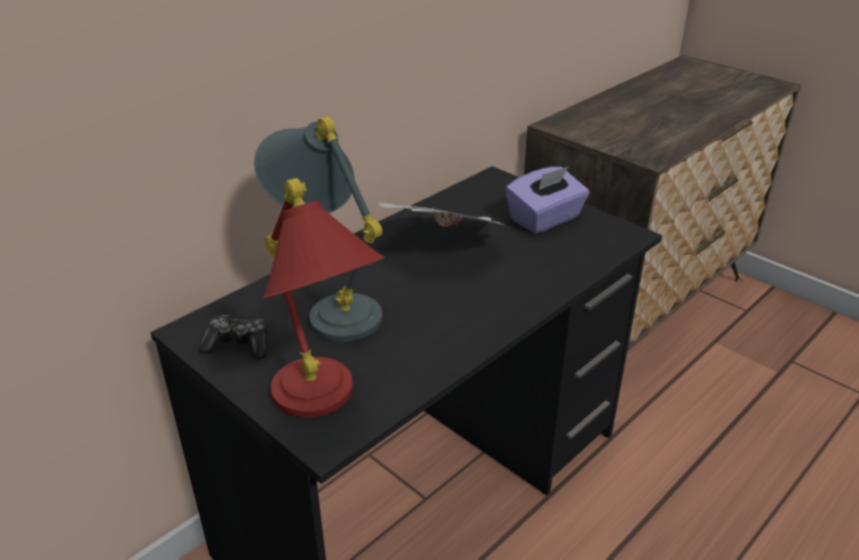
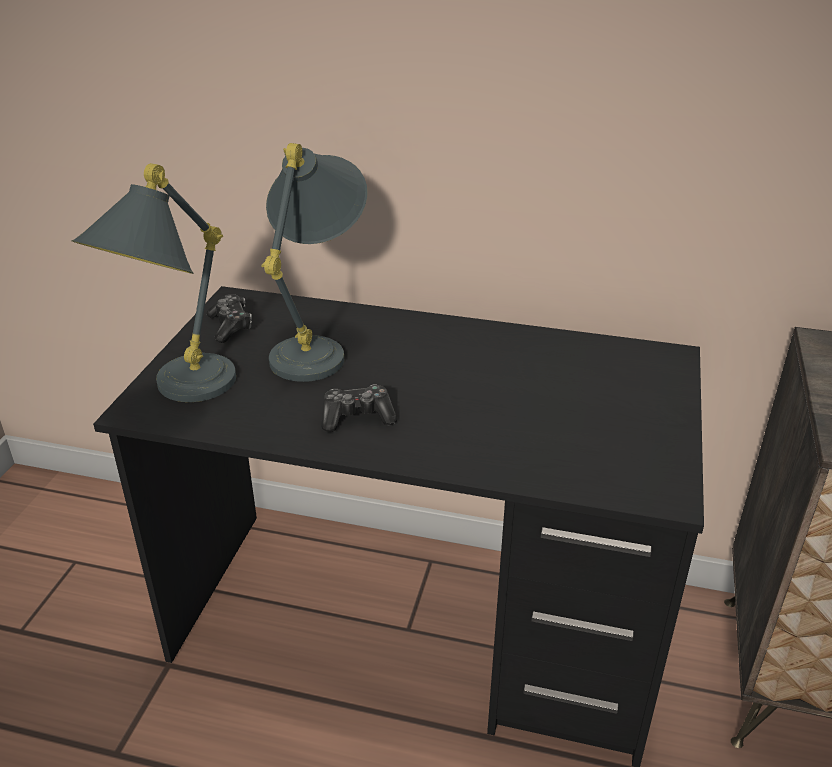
camera: 60 degrees right, 0 degrees up
red table lamp [262,178,385,418] -> grey table lamp [71,163,236,402]
newspaper [379,203,507,227] -> none
purple tissue box [505,166,590,234] -> none
none -> game controller [322,385,397,432]

